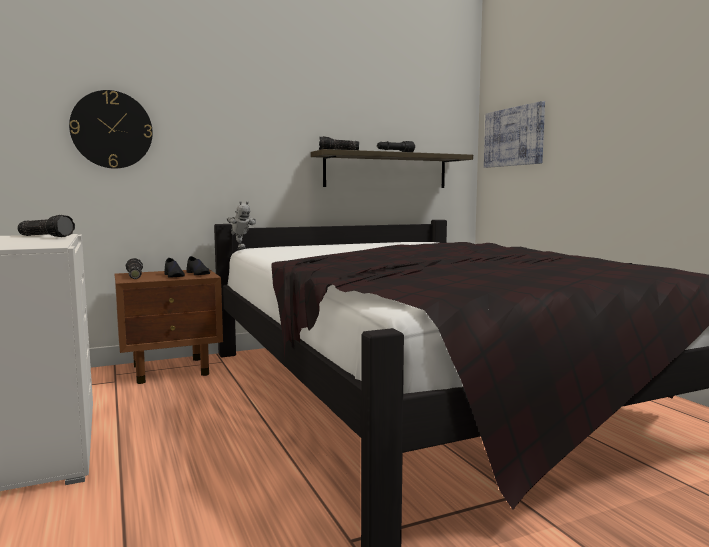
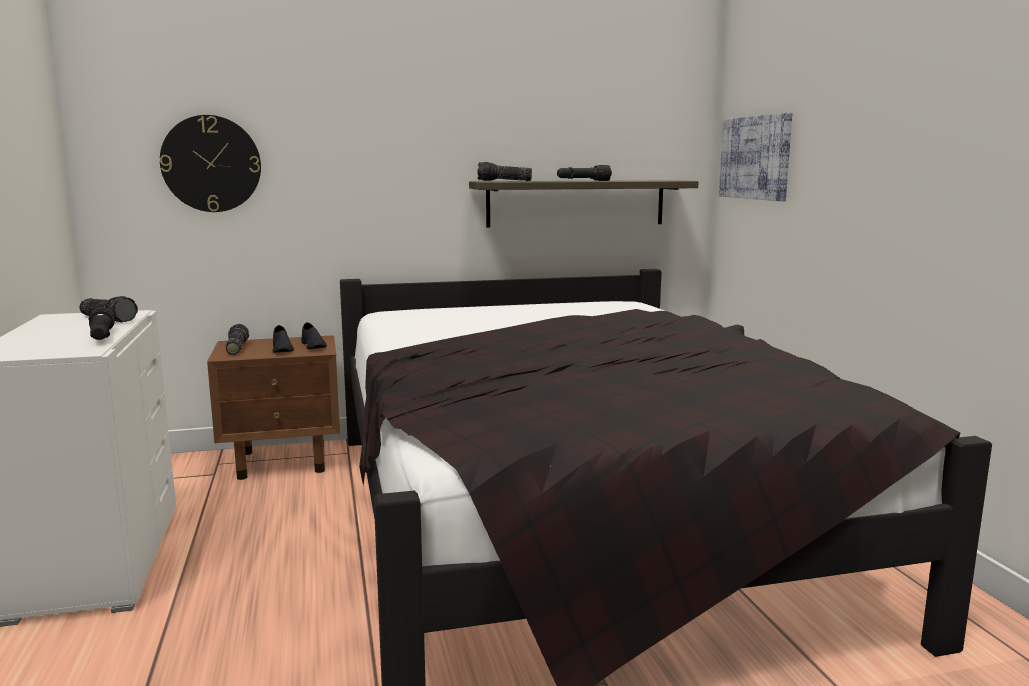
camera: 10 degrees right, 5 degrees up
toy robot [227,201,256,249] -> none
none -> black flashlight [89,307,115,340]

